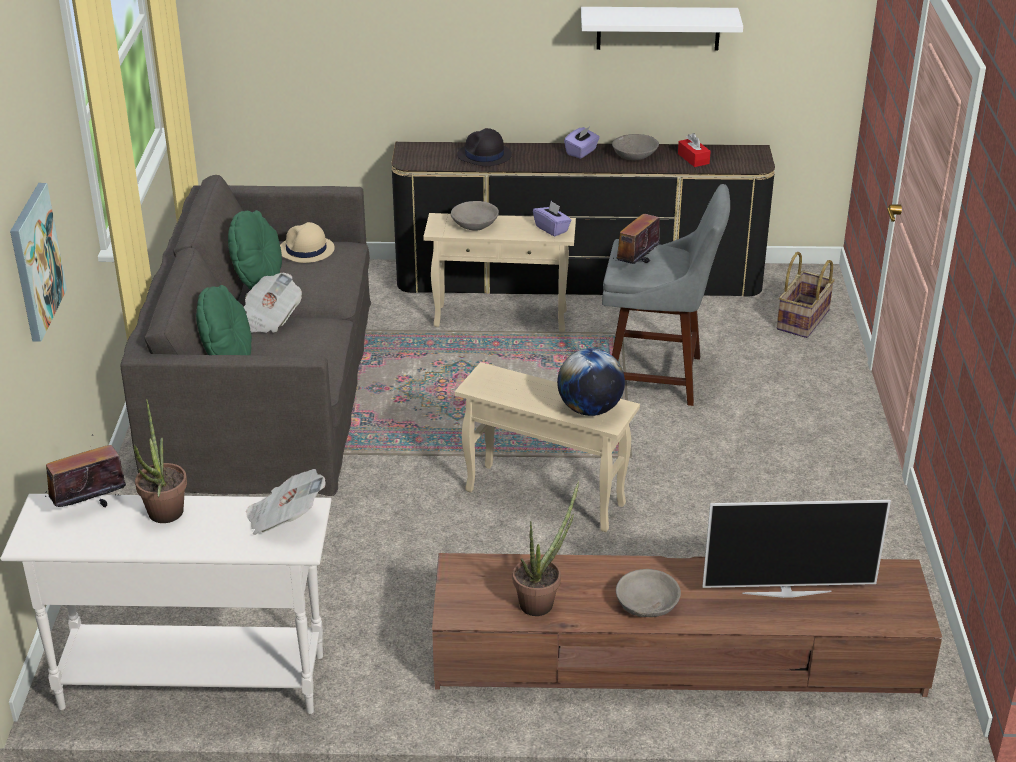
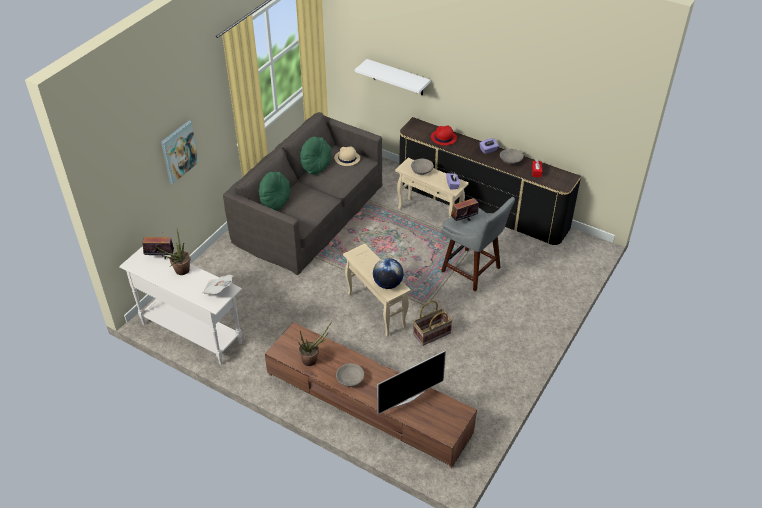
camera: 30 degrees right, 10 degrees up
newspaper [244,273,302,333] -> none
black hat [457,128,512,166] -> red hat [431,126,457,145]
white shelf [581,7,743,51] -> white shelf moved to [355,59,431,96]
television [702,500,891,598] -> television turned 60 degrees counterclockwise [377,350,446,414]
basket [777,252,835,338] -> basket moved to [413,300,453,346]

